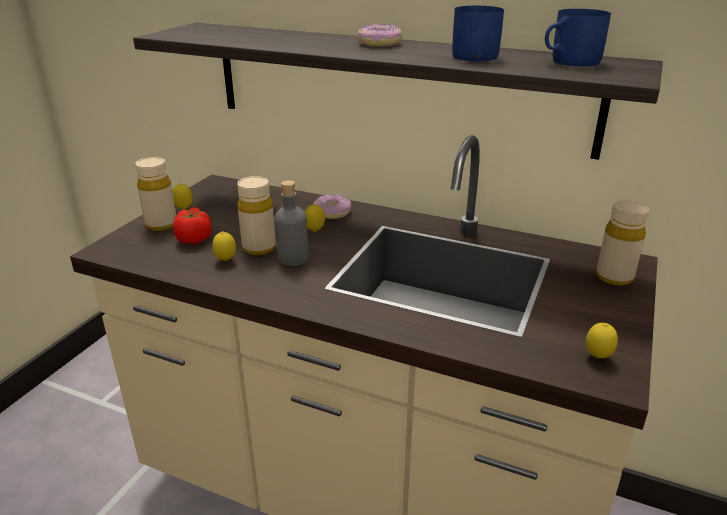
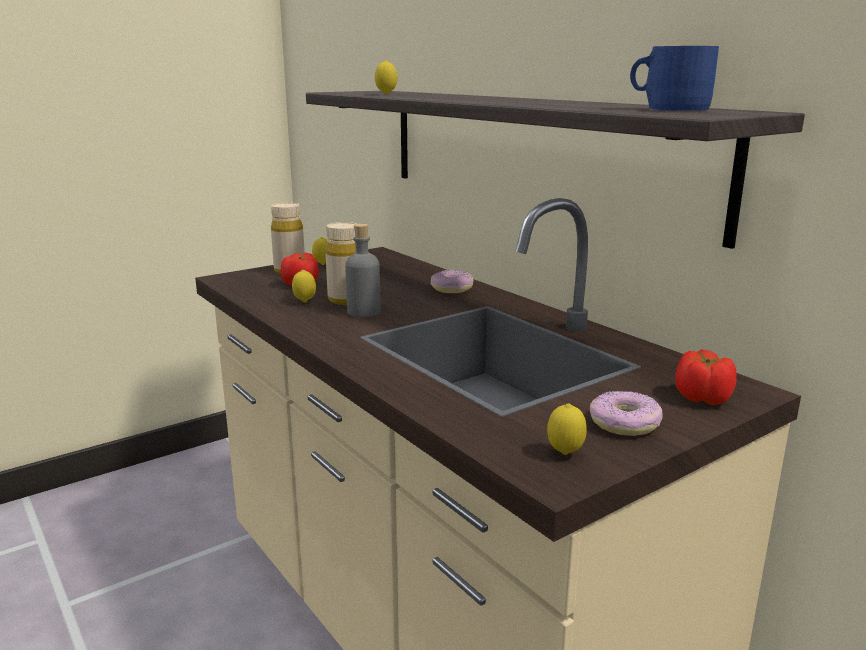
camera: 30 degrees right, 10 degrees down
lemon [305,204,325,232] -> lemon moved to [375,60,397,95]
donut [358,24,402,46] -> donut moved to [590,391,663,436]
blue mug [452,6,504,62] -> none
beige bottle [596,200,649,286] -> tomato [675,349,737,405]

